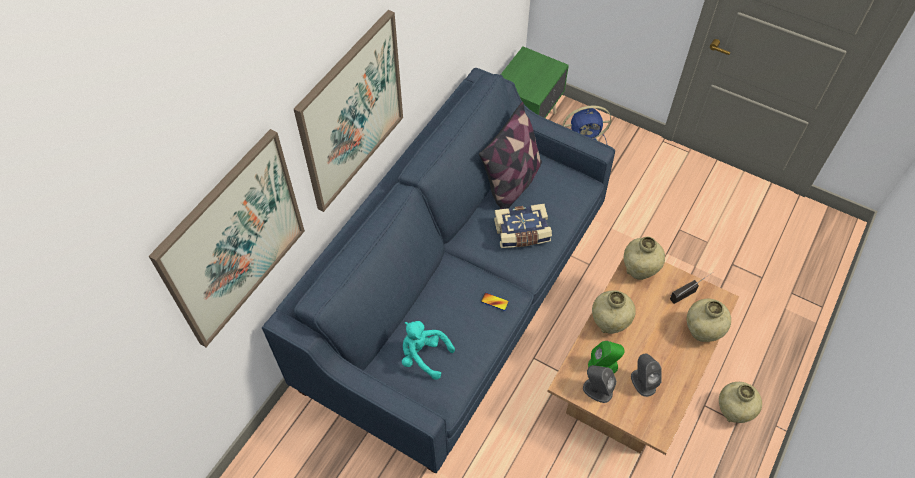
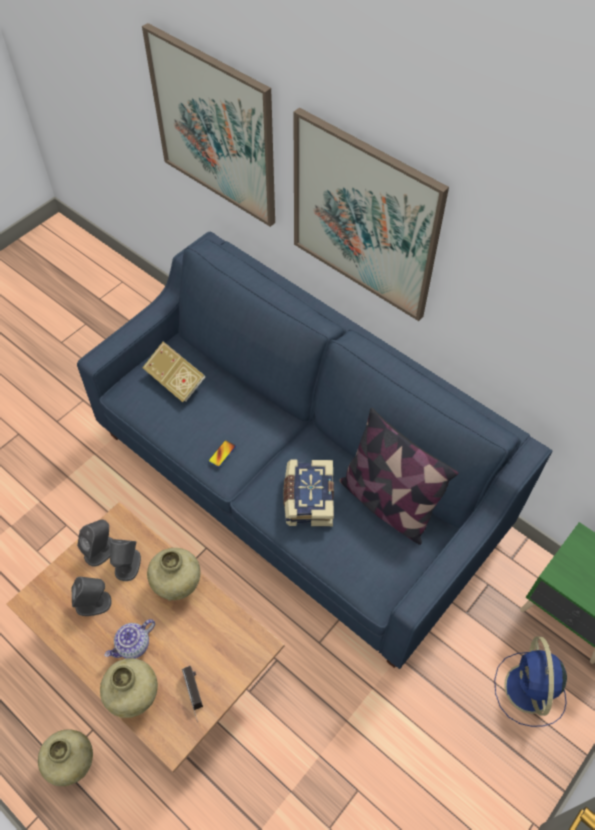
camera: 100 degrees right, 0 degrees up
turquoise plush toy [402,321,455,380] -> book [142,342,205,402]
green speaker [588,341,625,373] -> grey speaker [110,539,141,581]
beige vase [624,237,665,280] -> none
none -> teapot [105,619,155,659]

